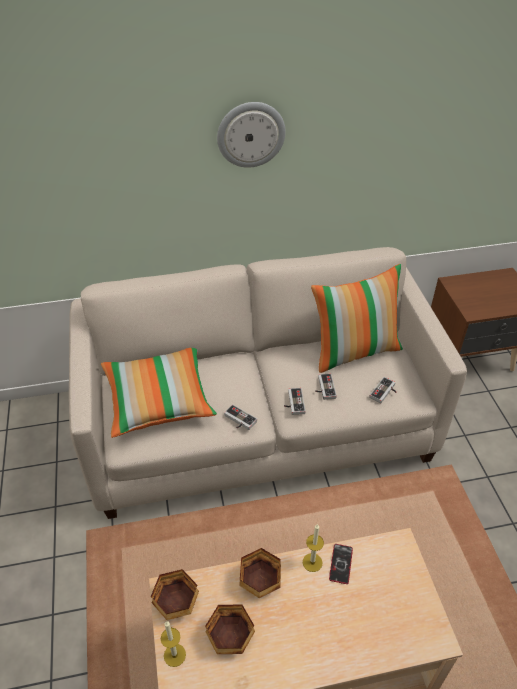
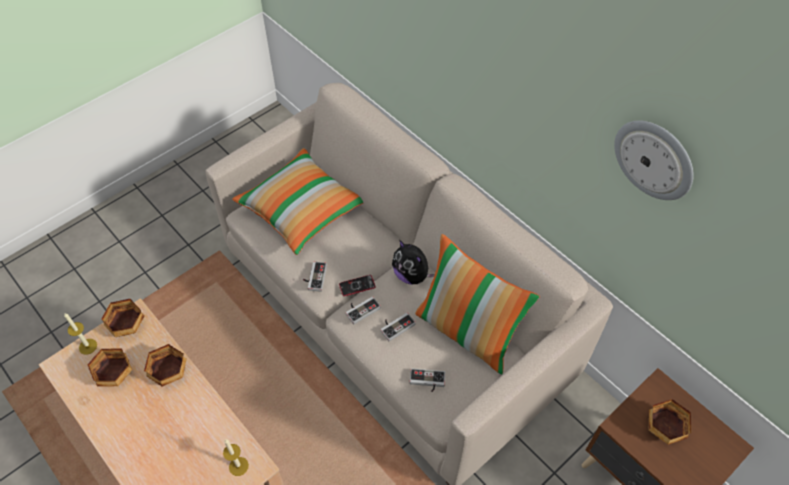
camera: 60 degrees right, 10 degrees up
wall clock [217,102,286,168] -> wall clock moved to [614,120,694,200]
candle [303,524,324,572] -> candle moved to [223,439,249,476]
phone [329,544,353,584] -> phone moved to [339,275,376,296]
none -> plush toy [392,240,435,285]
none -> bowl [649,399,691,445]

